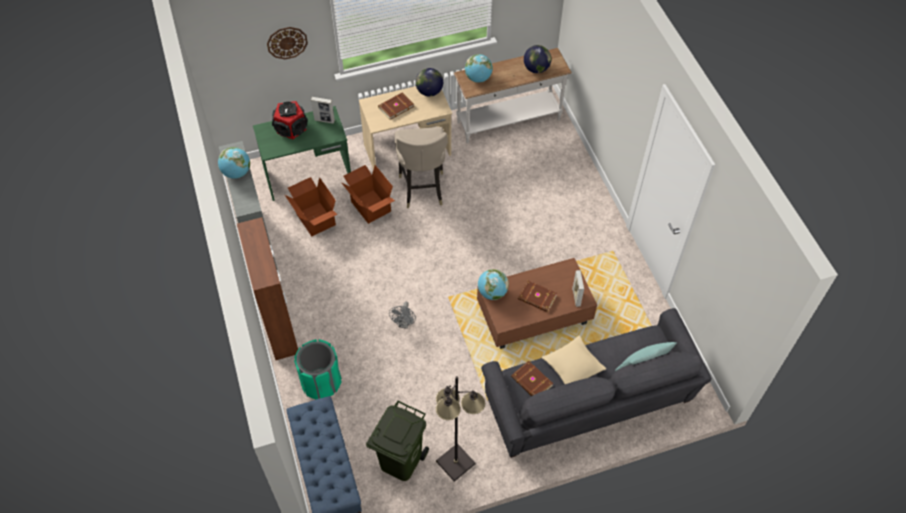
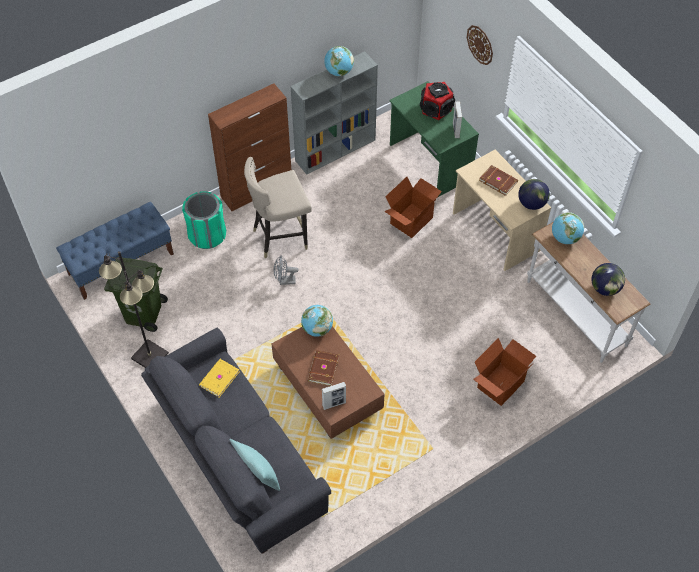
camera: 75 degrees right, 0 degrees up
cardboard box [285,177,338,237] -> cardboard box moved to [473,338,536,406]
beige stool [395,127,448,208] -> beige stool moved to [244,157,312,258]
brown book [511,361,553,396] -> yellow book [199,359,240,397]
beige pillow [542,335,606,384] -> none

